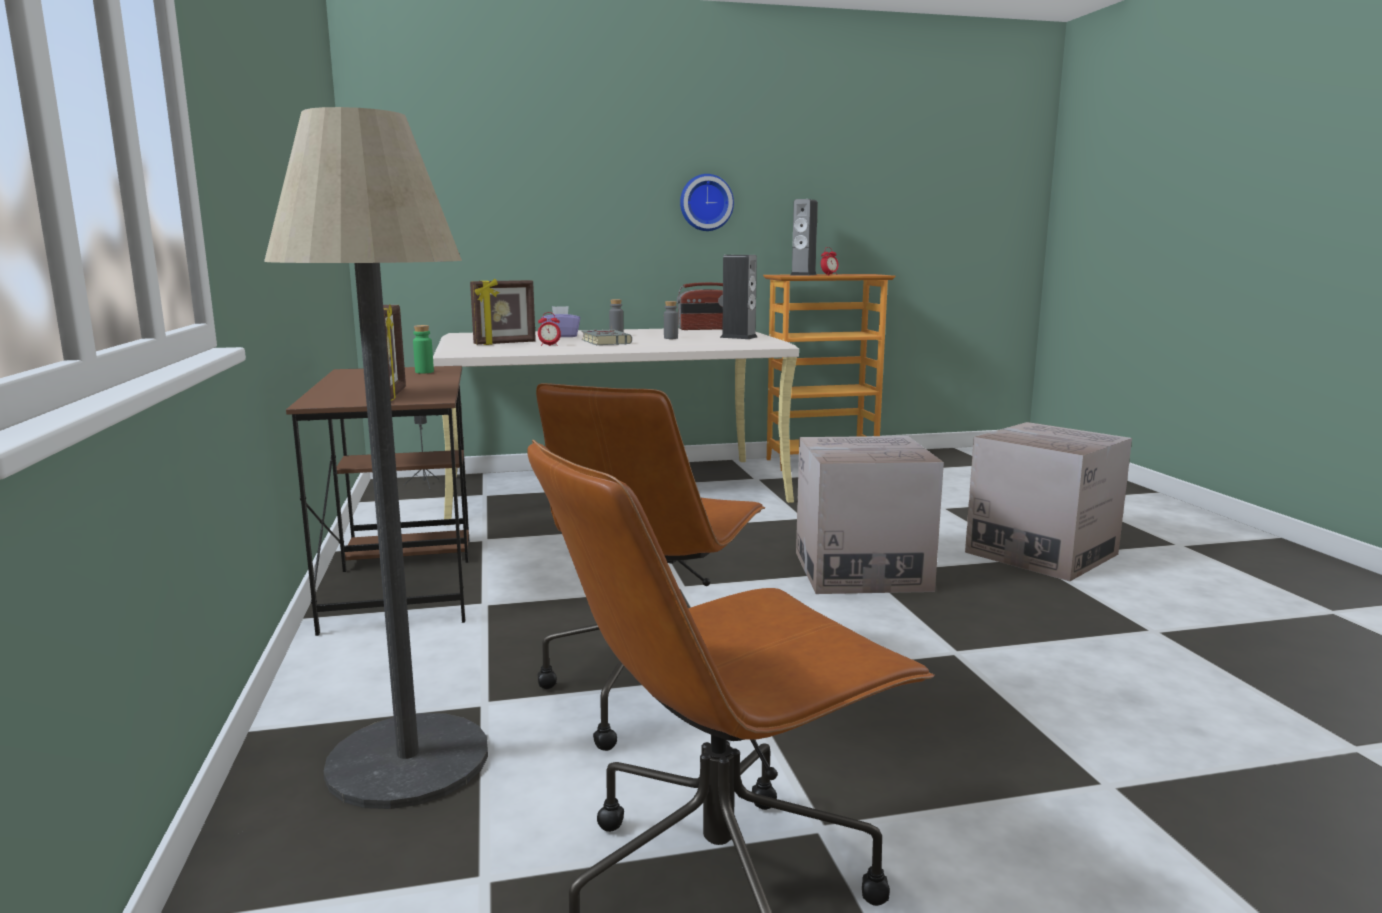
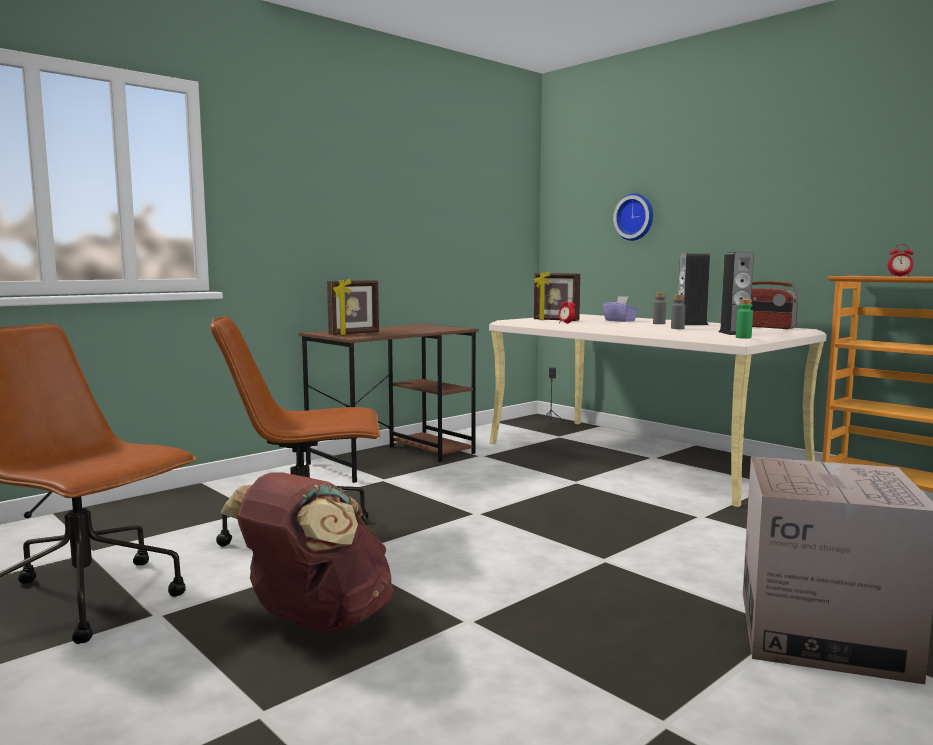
camera: 60 degrees right, 5 degrees down
floor lamp [264,107,488,809] -> none
green bottle [413,325,434,373] -> green bottle moved to [736,299,753,339]
grey book [581,329,632,345] -> none
wall clock [680,174,734,231] -> wall clock moved to [613,193,653,241]
speaker [790,199,818,276] -> speaker moved to [678,254,710,325]
cardboard box [796,436,944,594] -> none
none -> brown backpack [220,472,394,633]

